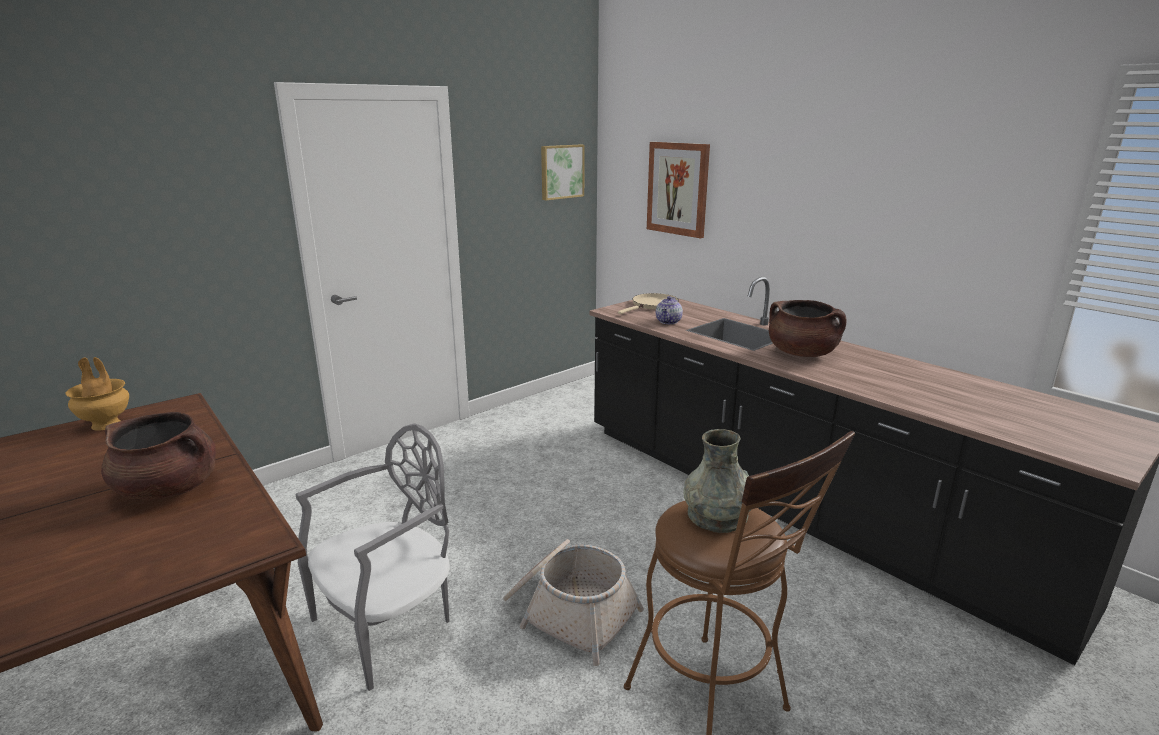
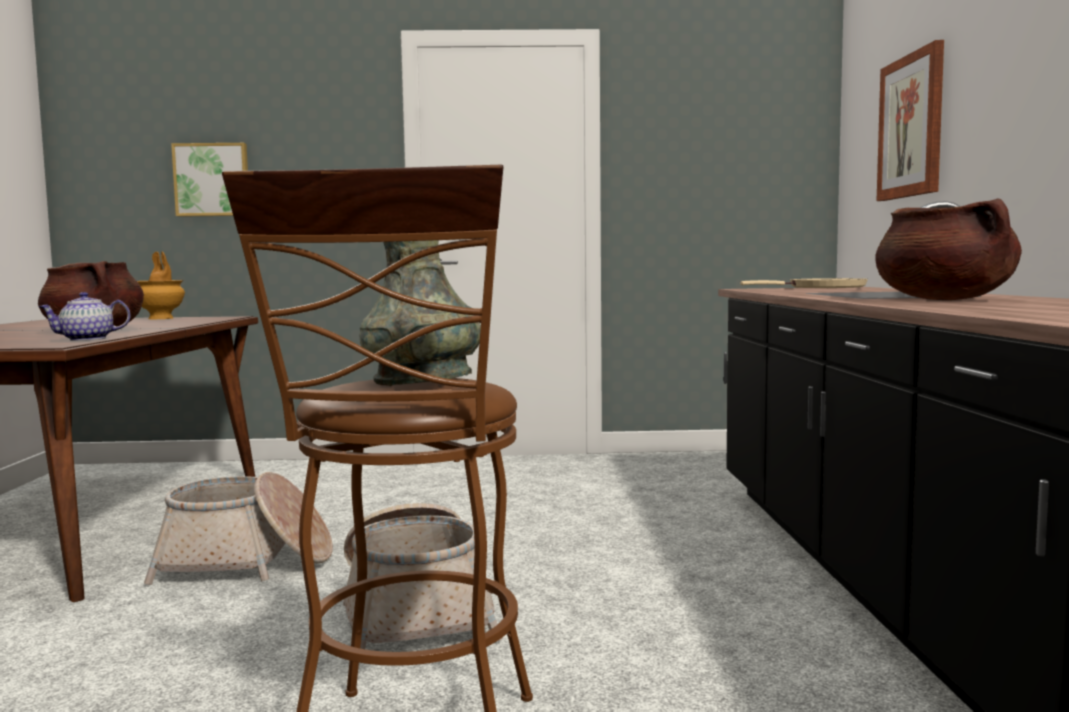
camera: 40 degrees right, 15 degrees down
grey chair [296,423,450,691] -> basket [144,472,333,585]
picture [541,145,584,201] -> picture moved to [171,143,248,217]
teapot [656,296,683,324] -> teapot moved to [38,292,131,341]

